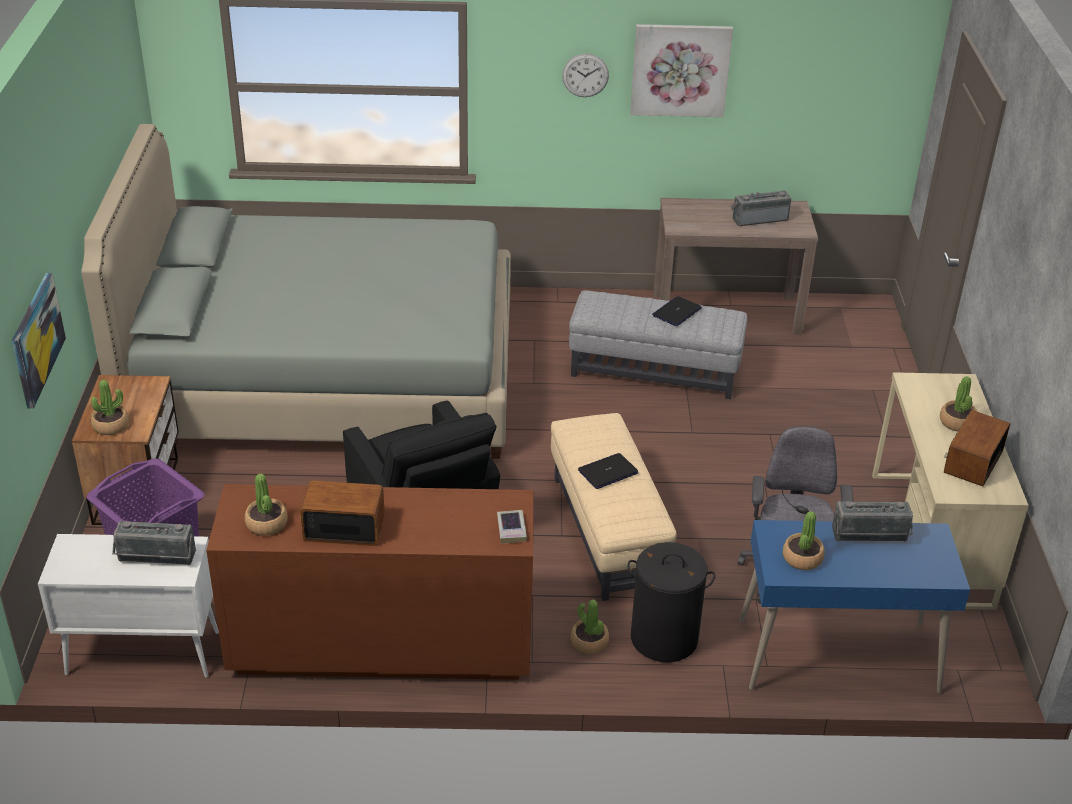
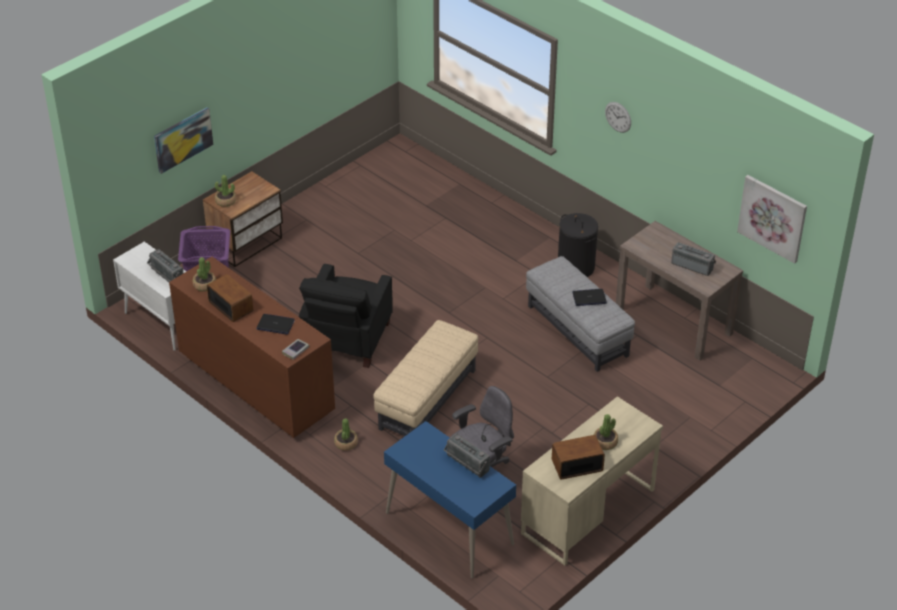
camera: 45 degrees right, 5 degrees up
grey bed [81,124,511,459] -> none
laptop [578,453,639,489] -> laptop moved to [257,314,295,335]
black laundry basket [628,542,715,662] -> black laundry basket moved to [558,213,598,277]
picture [630,24,733,117] -> picture moved to [737,175,807,264]
potted plant [783,511,825,570] -> none

